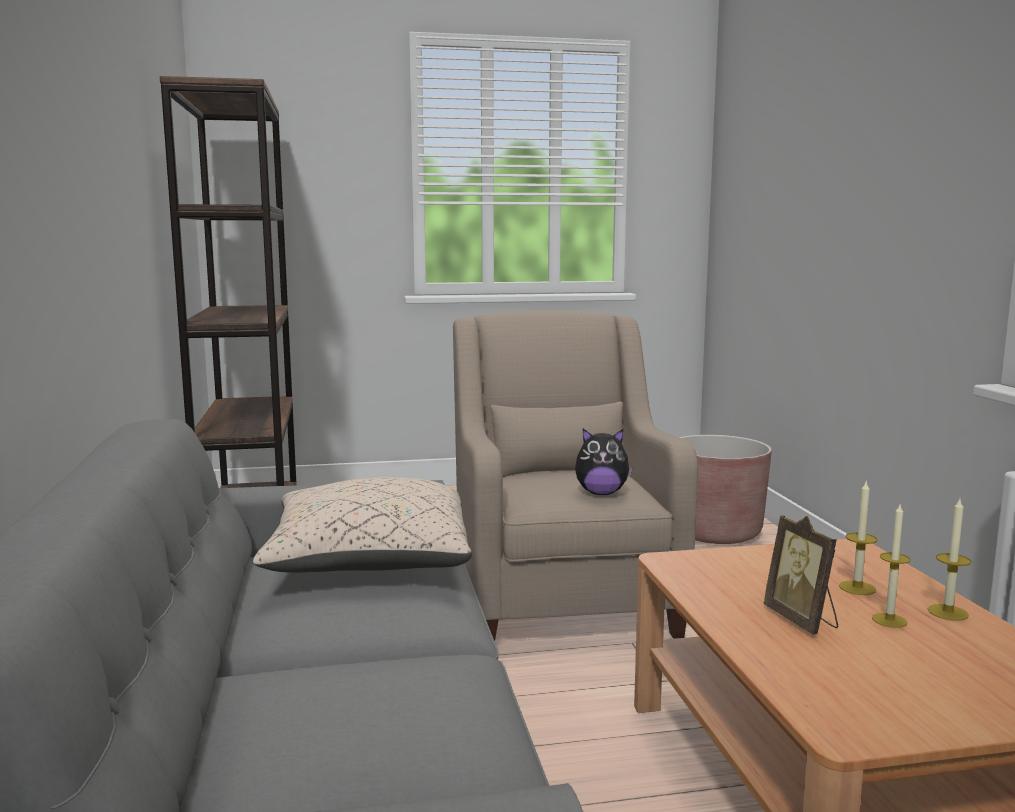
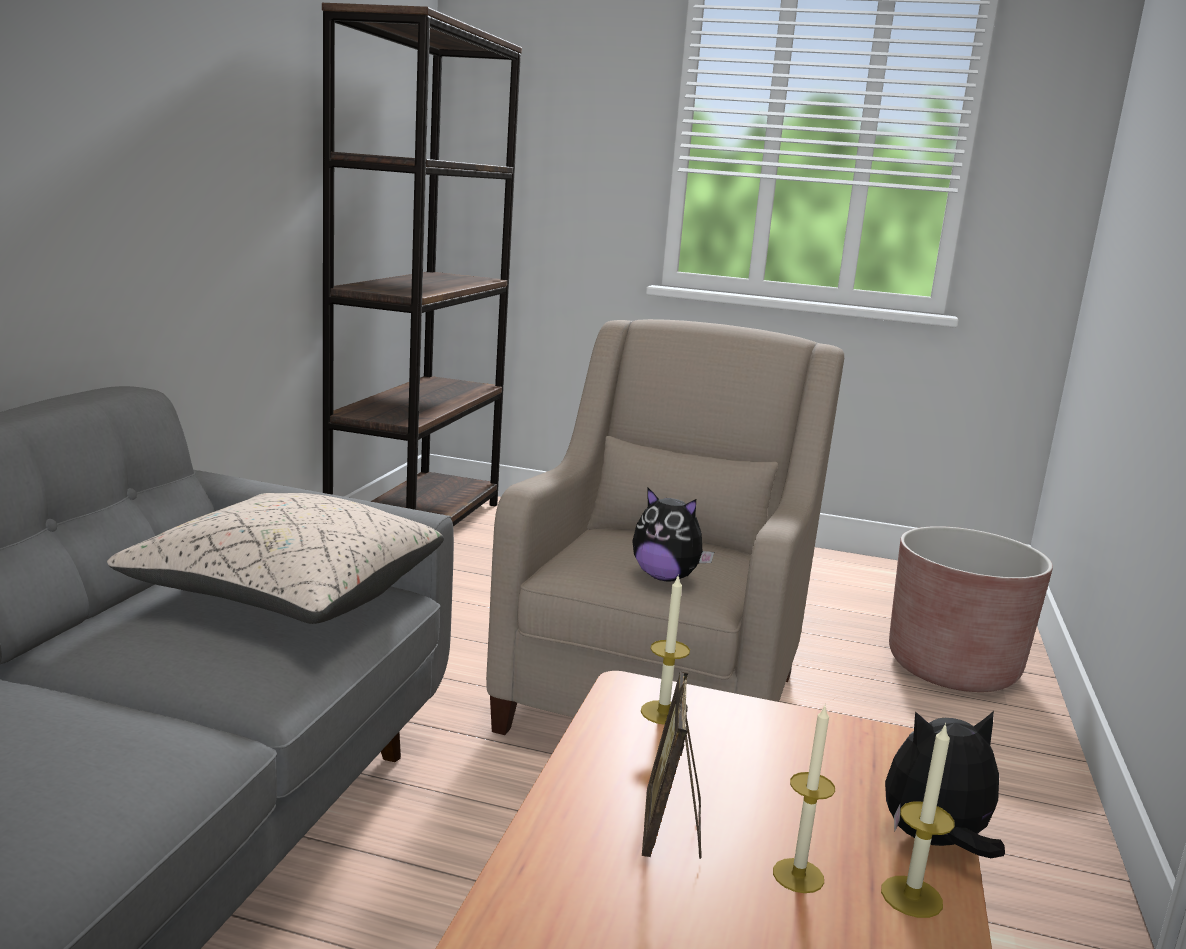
camera: 25 degrees right, 5 degrees up
candle [839,480,878,595] -> candle moved to [641,574,690,725]
none -> plush toy [885,711,1005,858]

